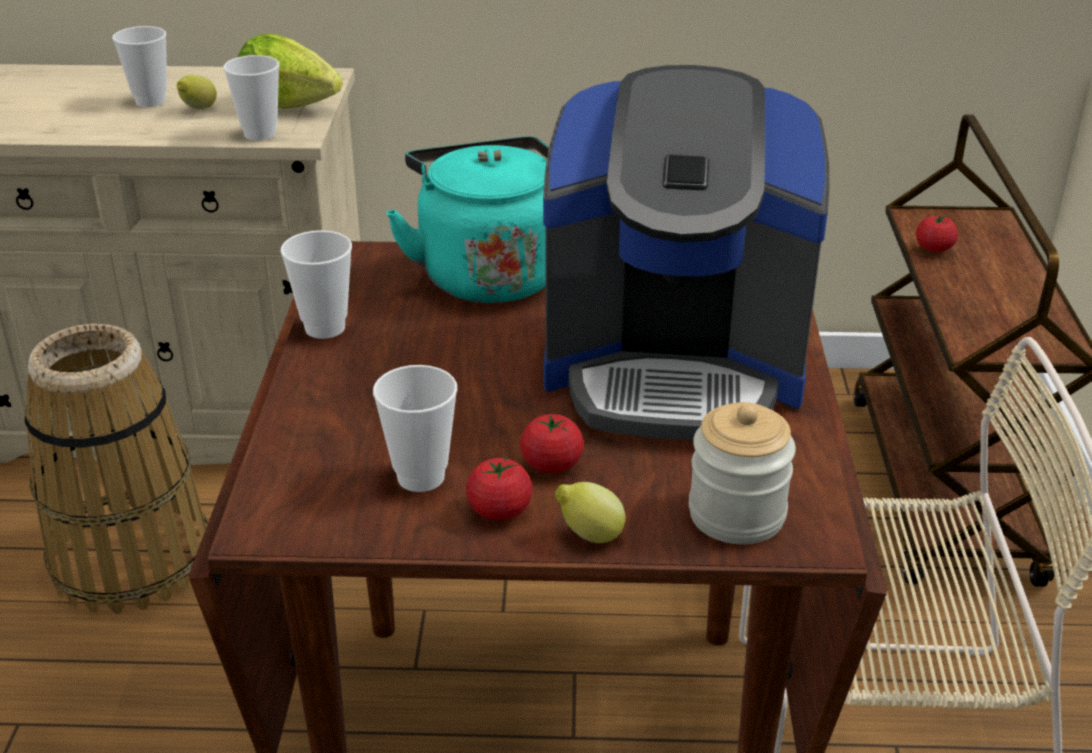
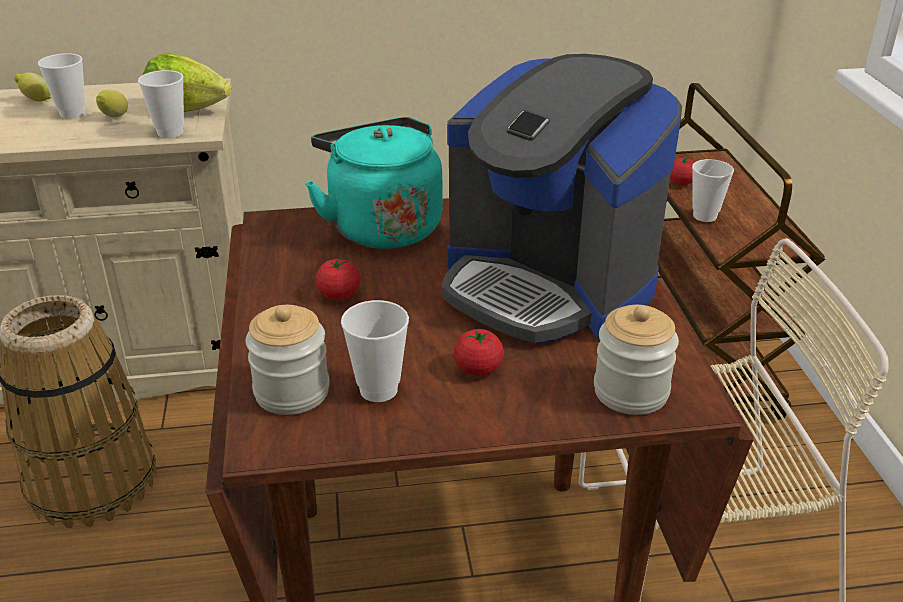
camera: 10 degrees left, 0 degrees up
cup [281,230,352,339] -> cup moved to [692,159,734,222]
tomato [466,456,533,520] -> tomato moved to [315,257,360,300]
coffee machine [543,65,829,440] -> coffee machine turned 45 degrees clockwise [441,54,682,344]
lemon [555,482,626,543] -> lemon moved to [14,72,51,102]
none -> jar [245,305,329,415]

